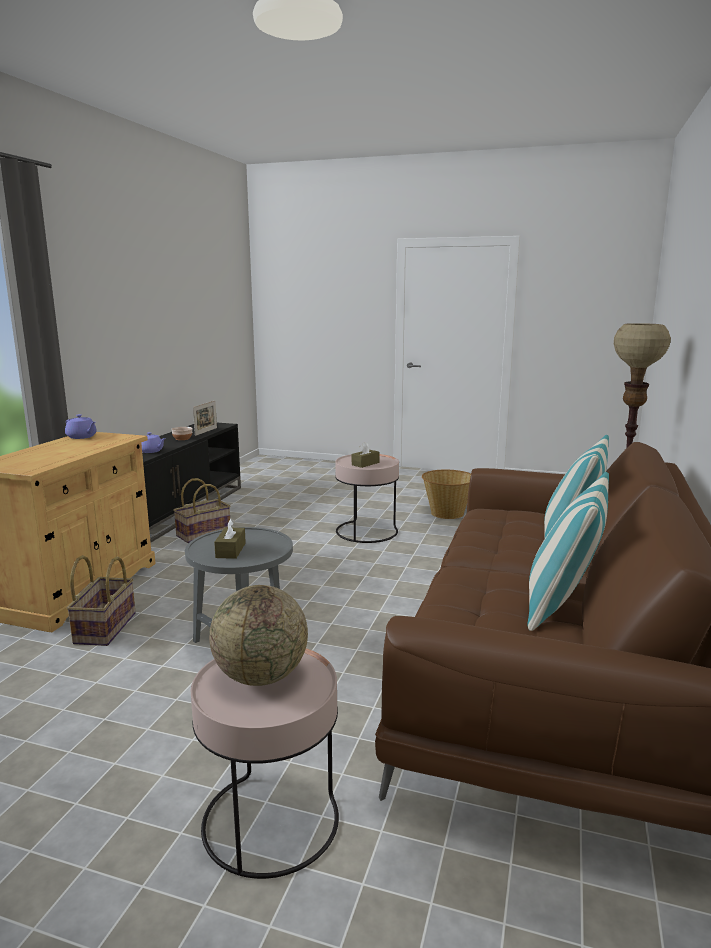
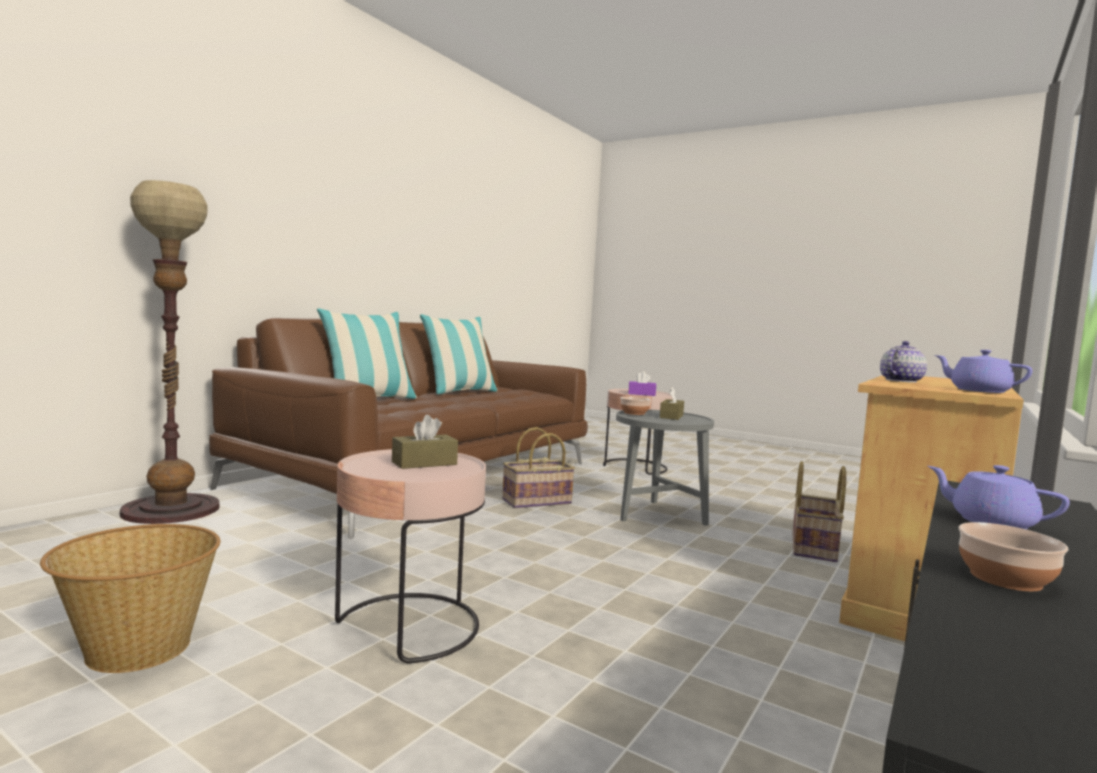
camera: 165 degrees left, 10 degrees down
basket [173,478,230,543] -> basket moved to [502,427,575,508]
picture frame [193,401,217,436] -> none
globe [209,585,308,686] -> purple tissue box [628,371,656,396]
none -> bowl [620,396,651,415]
none -> teapot [880,341,927,383]

